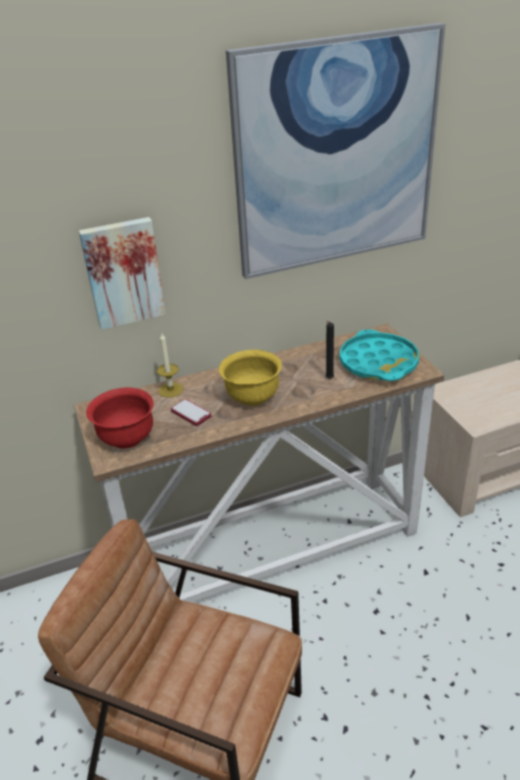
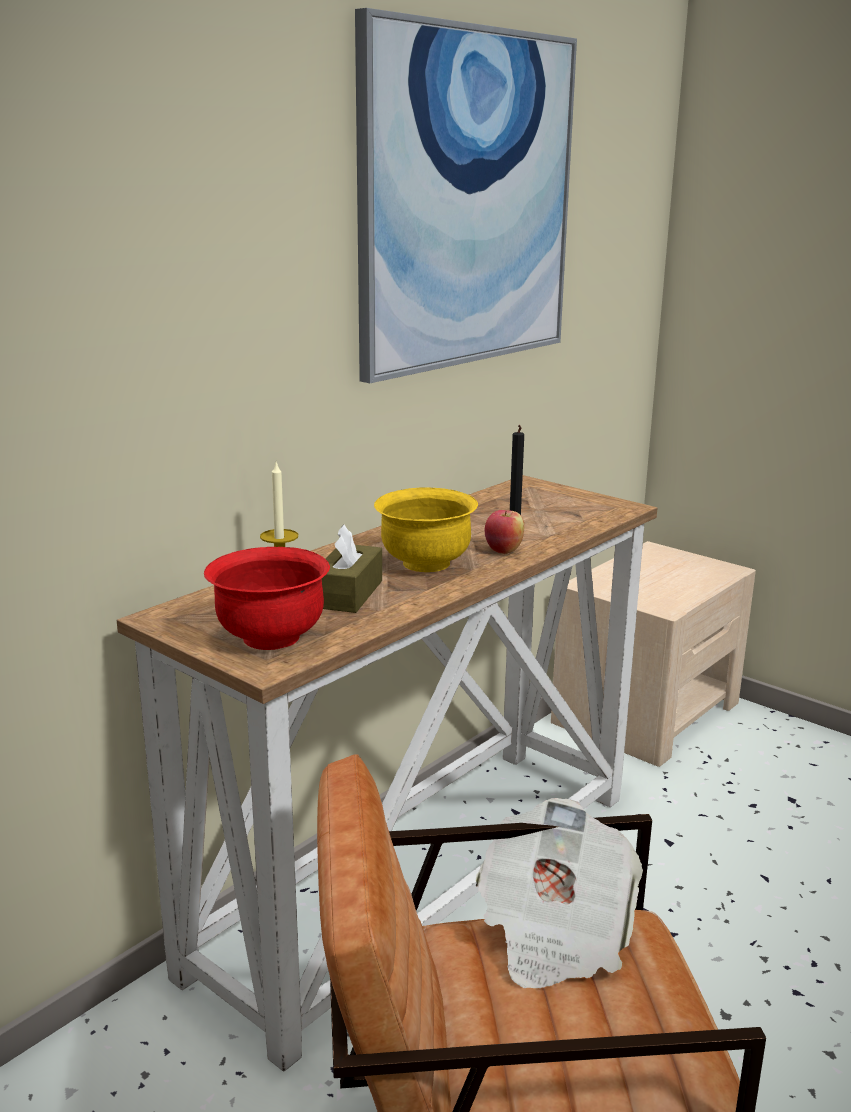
camera: 30 degrees left, 15 degrees down
picture [79,217,166,330] -> none
phone [171,399,211,426] -> brown tissue box [322,525,382,613]
turquoise tray [340,329,419,381] -> none
none -> newspaper [476,798,643,988]
none -> apple [485,510,524,554]

